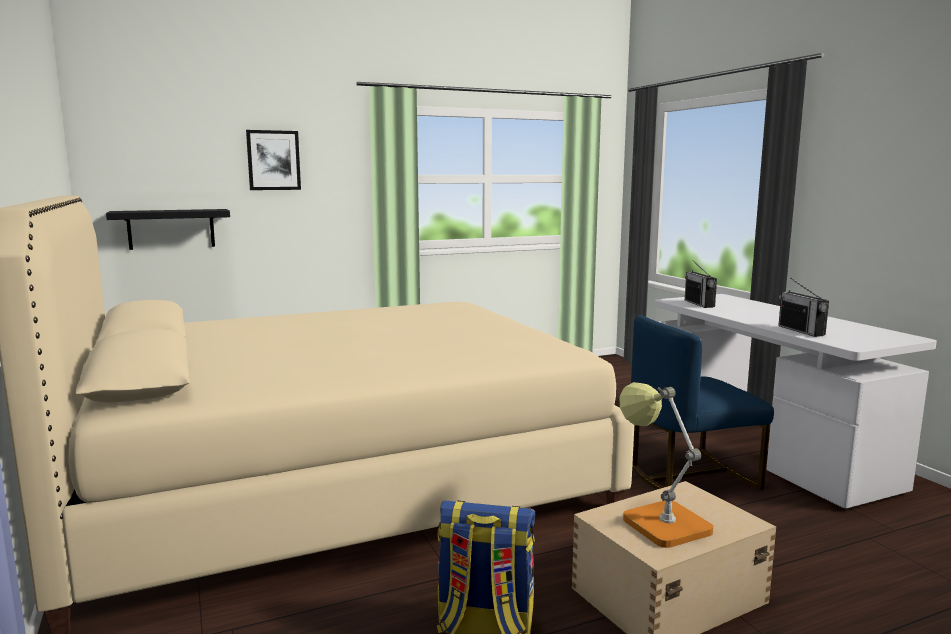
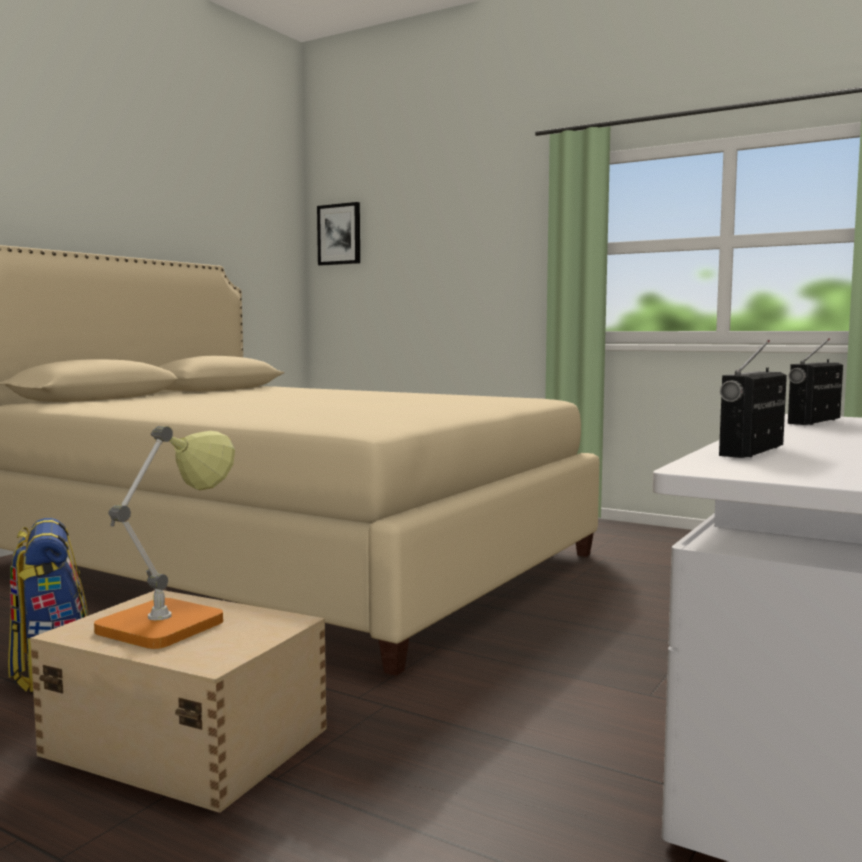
camera: 55 degrees right, 5 degrees down
black shelf [106,209,230,250] -> none
picture [246,130,301,190] -> picture moved to [317,202,360,266]
blue chair [631,315,774,490] -> none

